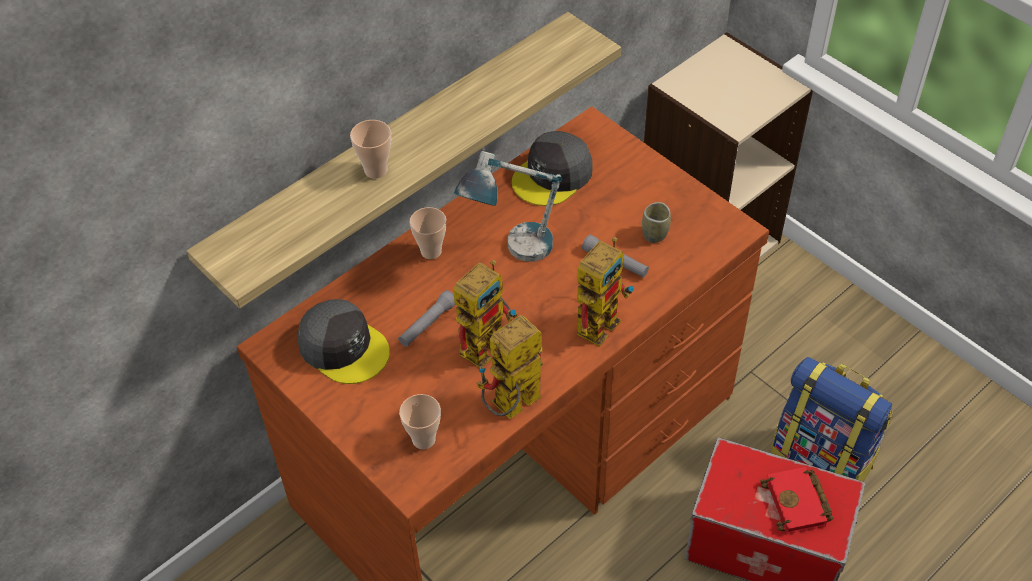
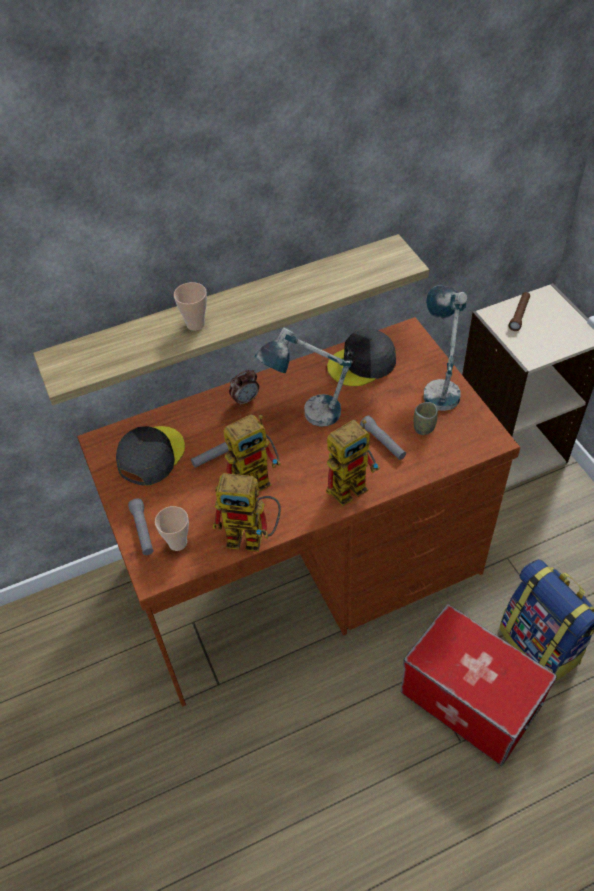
camera: 20 degrees right, 0 degrees up
grey cap [297,299,390,384] -> grey cap turned 120 degrees counterclockwise [116,426,185,486]
cup [410,207,446,259] -> alarm clock [229,370,259,407]
toy robot [477,315,543,419] -> toy robot turned 150 degrees counterclockwise [212,473,281,552]
red book [760,467,834,534] -> none
none -> grey flashlight [128,499,153,555]
none -> table lamp [423,285,468,411]
none -> brown flashlight [509,292,530,331]

